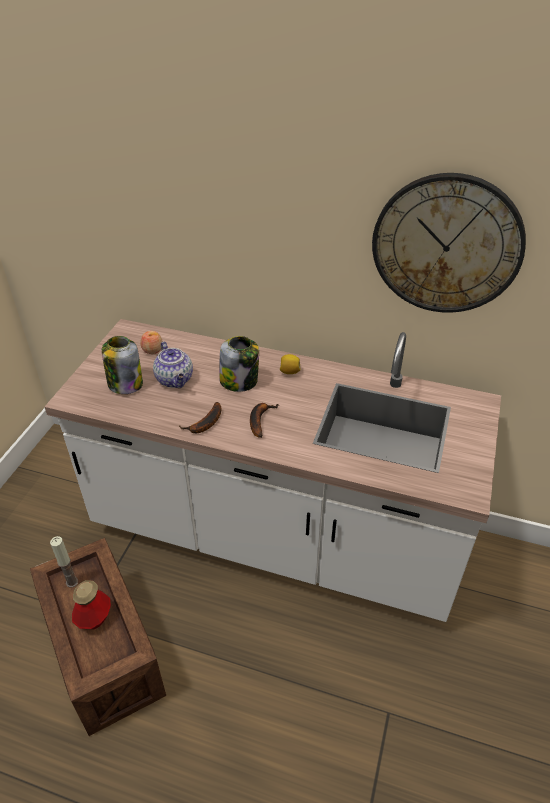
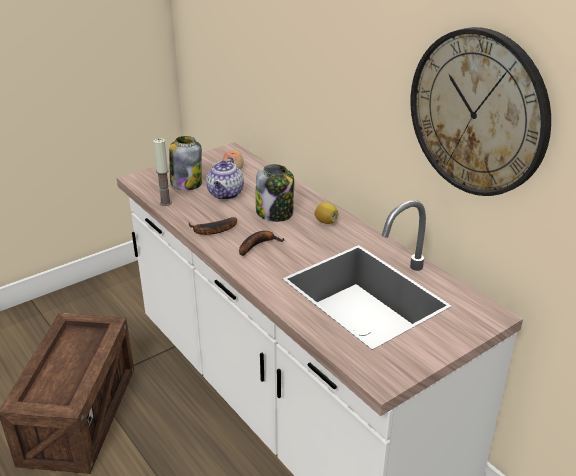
camera: 35 degrees right, 10 degrees down
candle [50,536,78,588] -> candle moved to [153,138,172,206]
bottle [72,580,111,629] -> none

